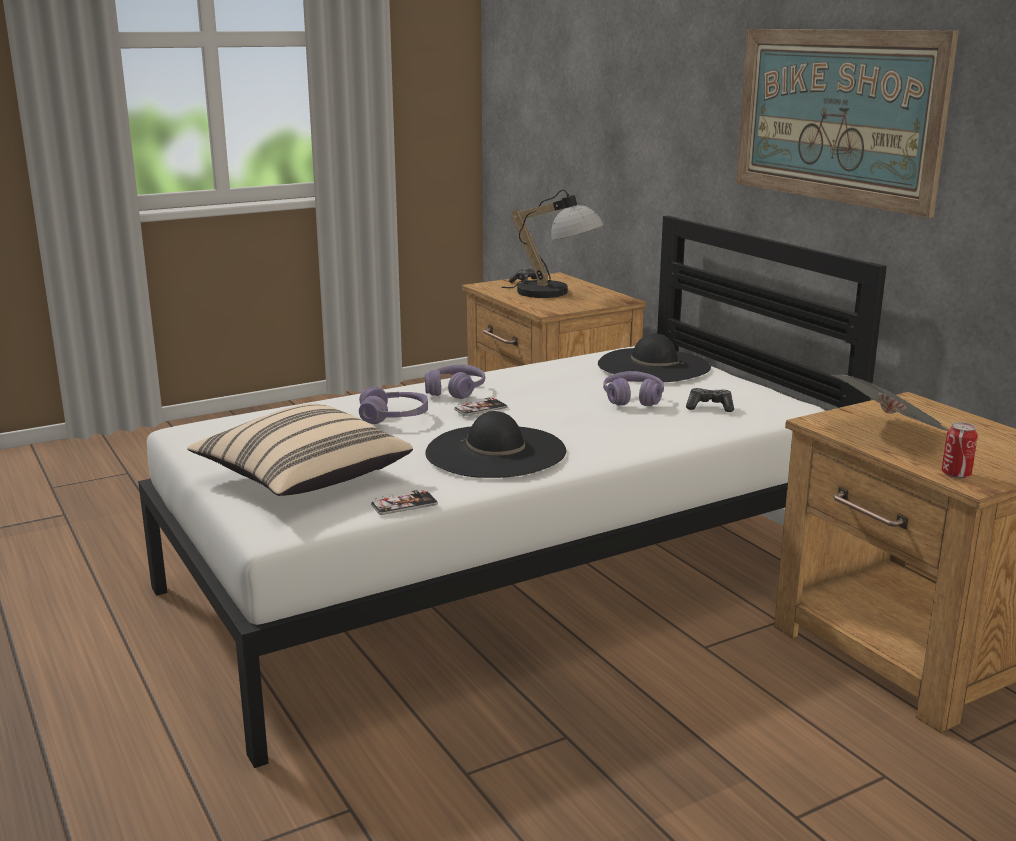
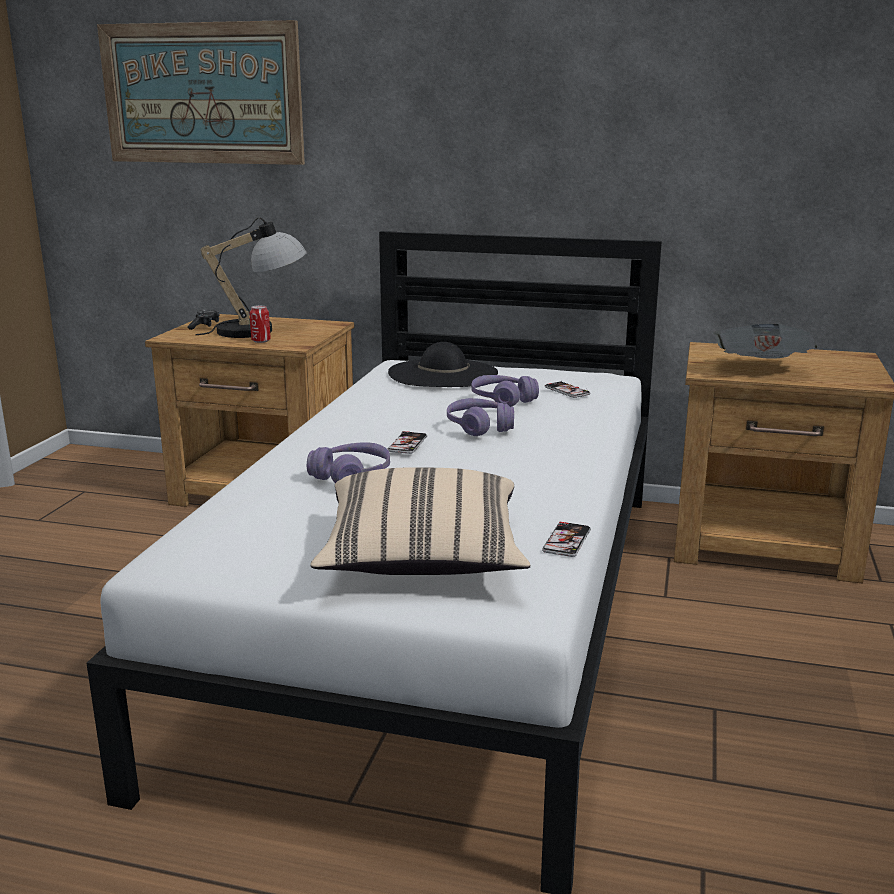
camera: 45 degrees left, 0 degrees up
purple headphones [425,365,485,399] -> purple headphones moved to [447,398,514,436]
black hat [426,411,566,478] -> none
game controller [686,388,734,412] -> phone [545,381,590,398]
picture [736,29,959,218] -> picture moved to [97,20,305,165]
can [942,422,978,479] -> can moved to [250,305,271,343]

